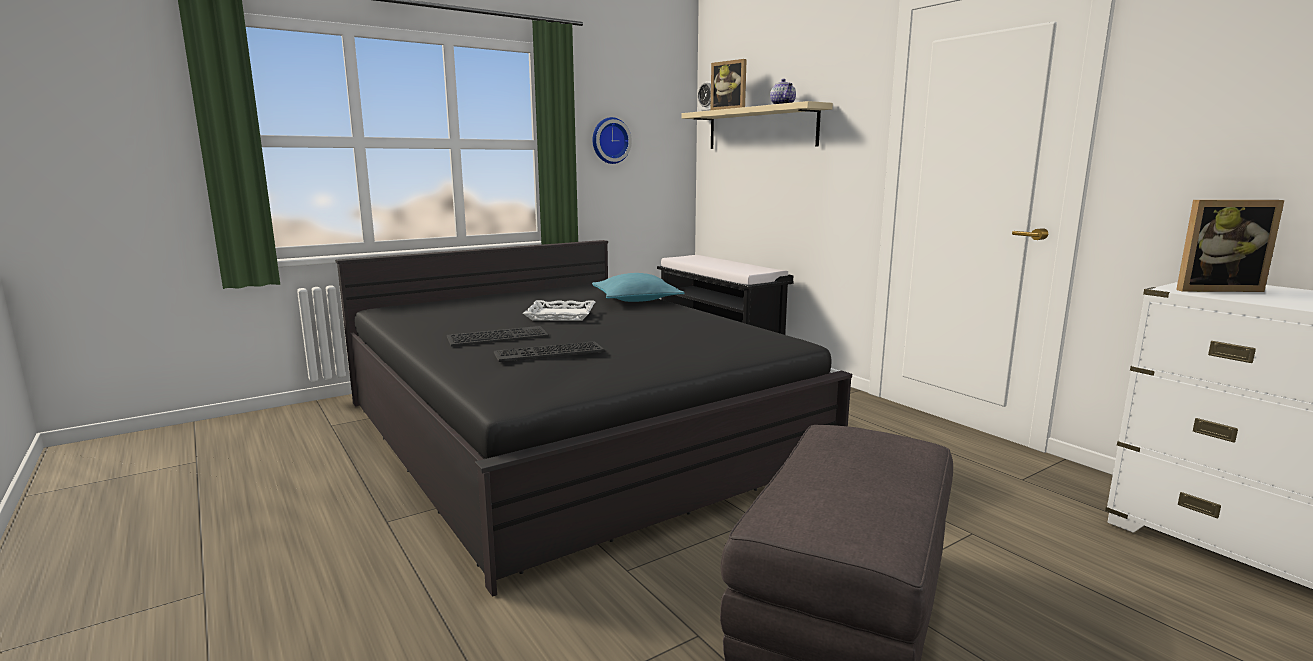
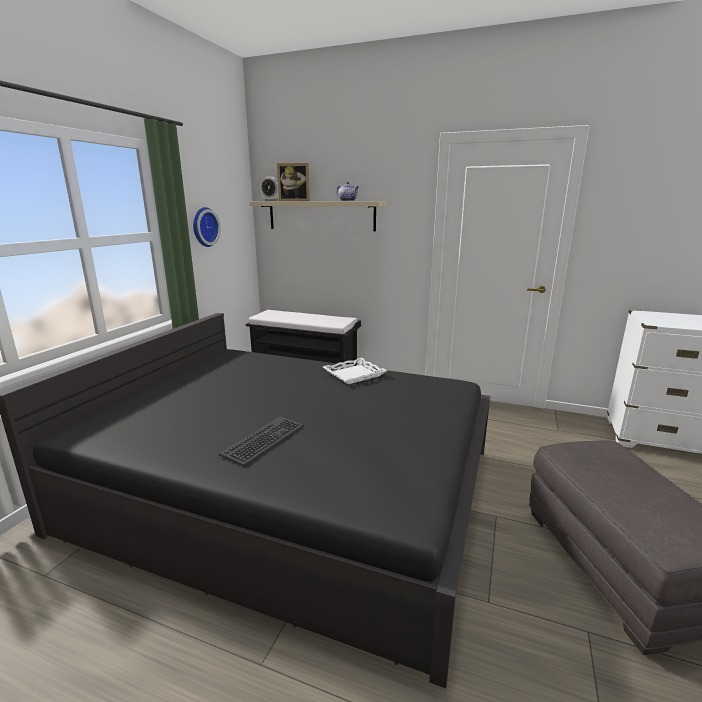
camera: 35 degrees left, 5 degrees up
keyboard [493,342,605,362] -> none
white tray [523,300,595,321] -> white tray moved to [323,358,387,384]
turquoise pillow [592,273,684,302] -> none
picture frame [1176,200,1284,292] -> none

